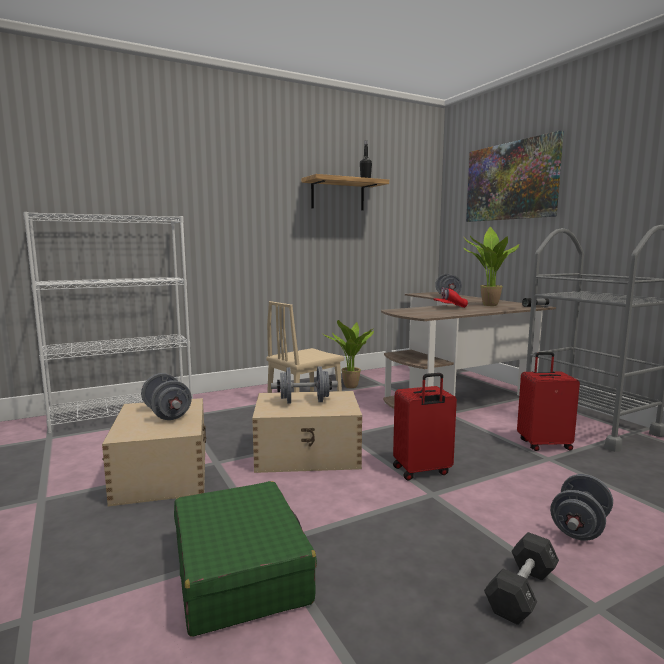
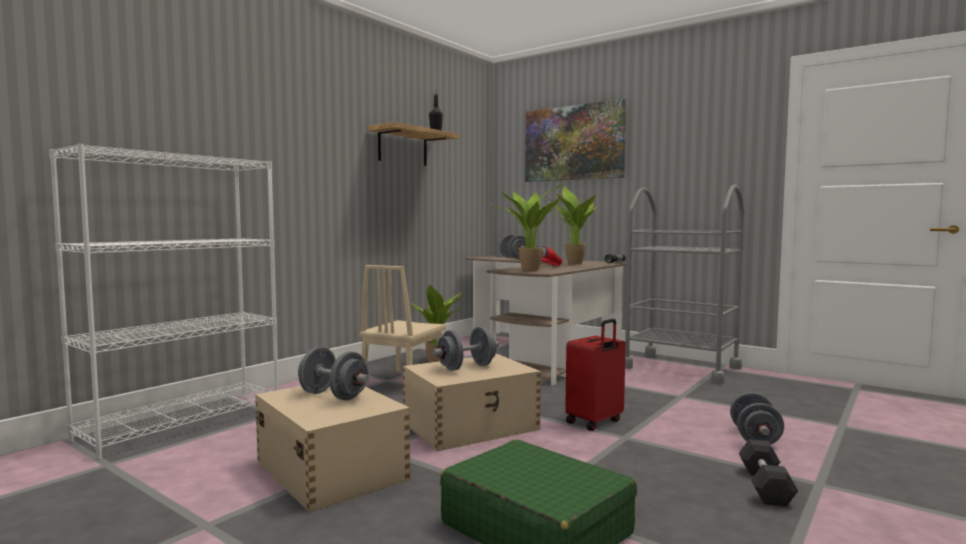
camera: 25 degrees left, 5 degrees down
red suitcase [517,352,580,451] -> none
none -> potted plant [493,180,565,271]

